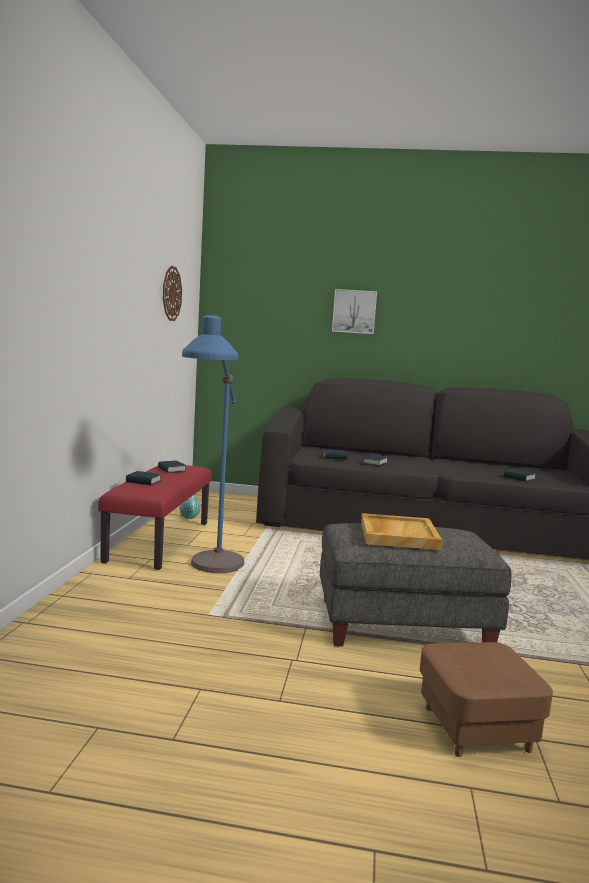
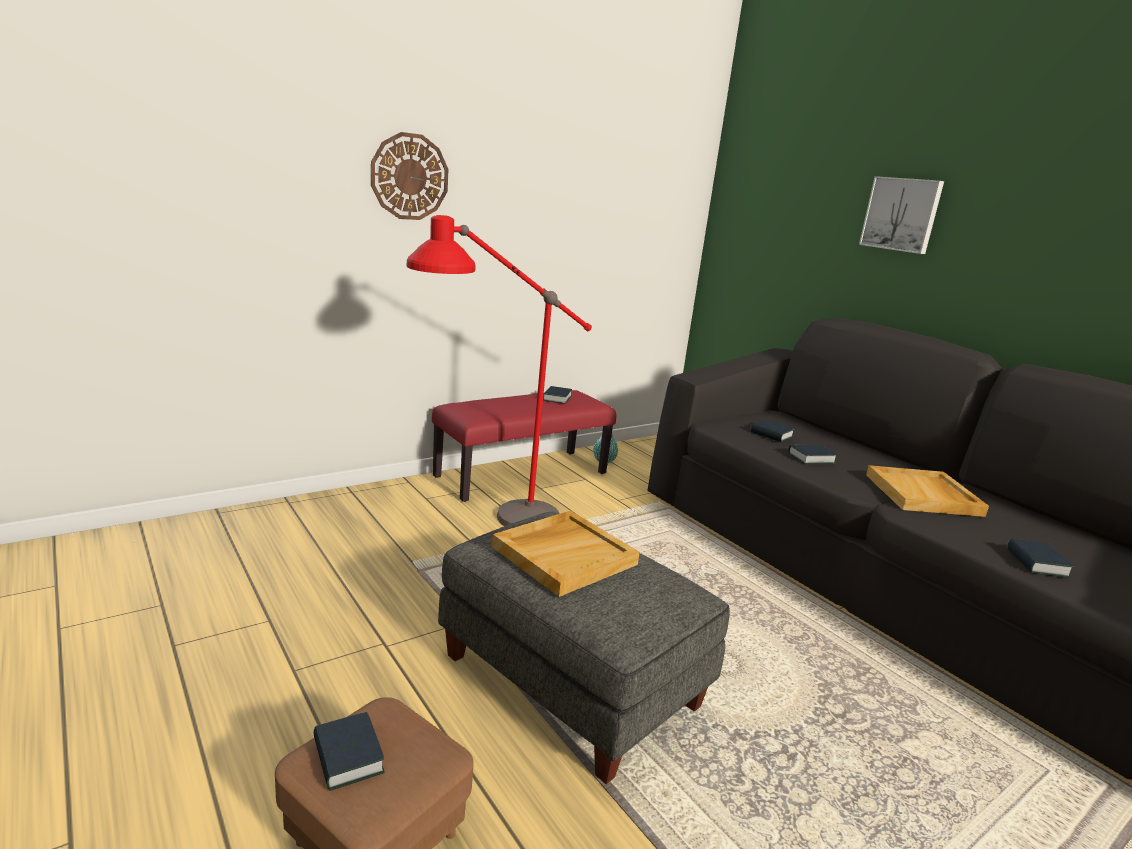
camera: 45 degrees right, 10 degrees up
book [126,471,161,485] -> book moved to [313,712,385,791]
wall clock [163,266,182,321] -> wall clock moved to [371,132,449,220]
blue floor lamp [182,315,244,573] -> red floor lamp [407,215,592,526]
none -> beige tray [866,465,989,517]

